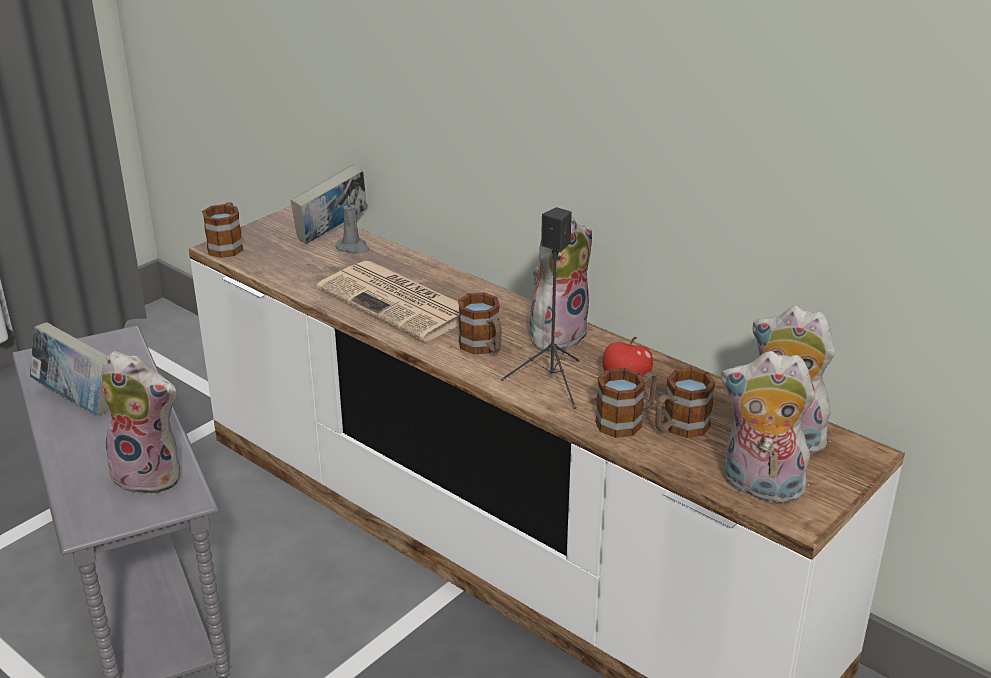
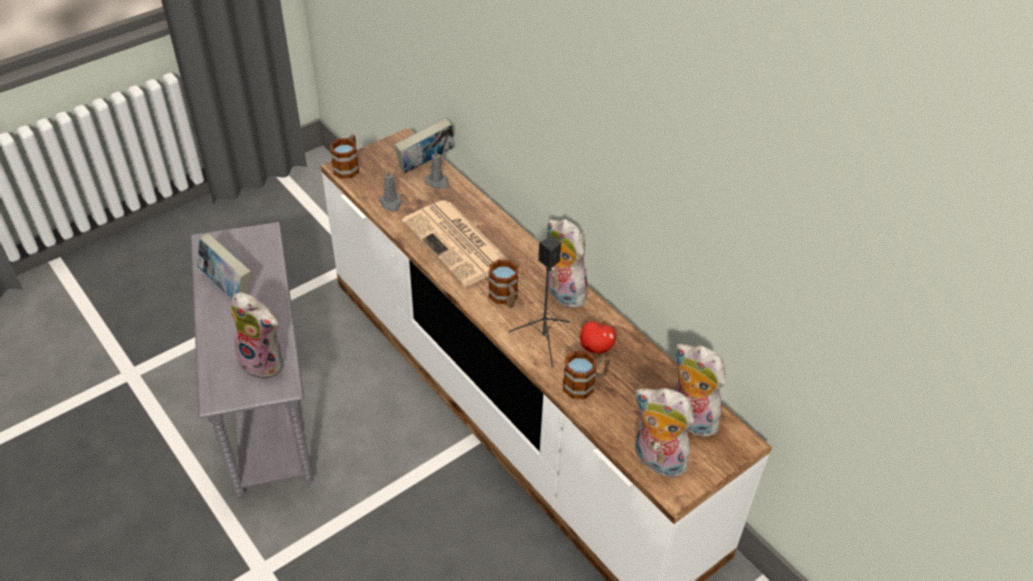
camera: 10 degrees right, 15 degrees up
plush toy [530,217,592,351] -> plush toy turned 90 degrees counterclockwise [547,219,591,309]
mug [655,368,716,438] -> none
none -> grey candle [379,169,402,212]

